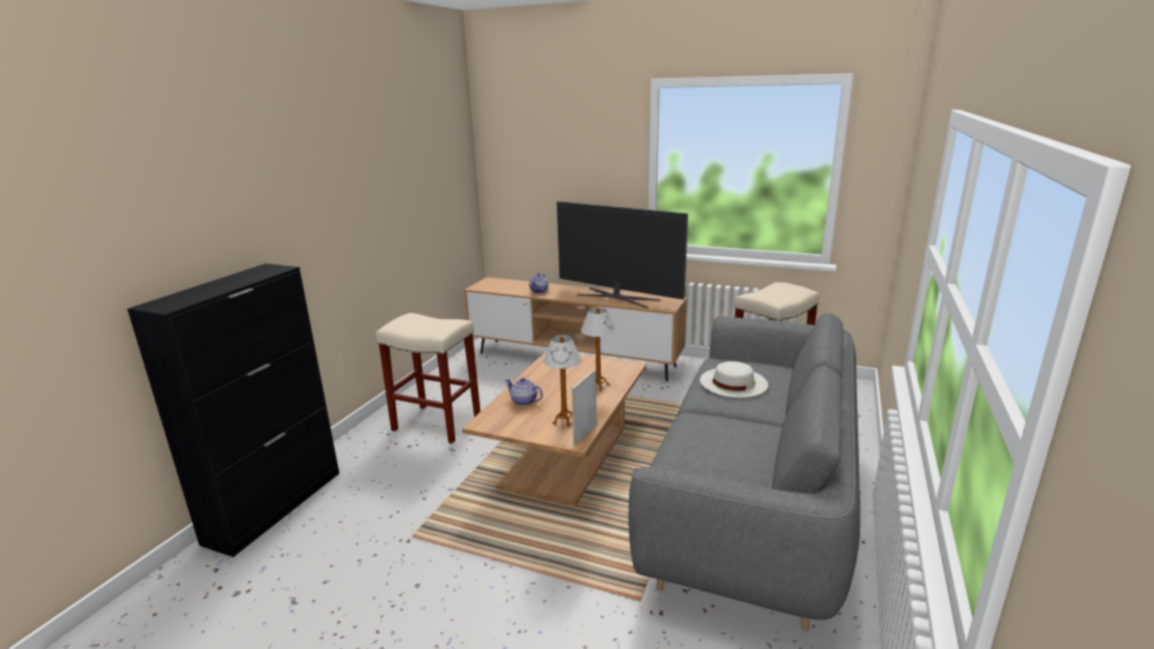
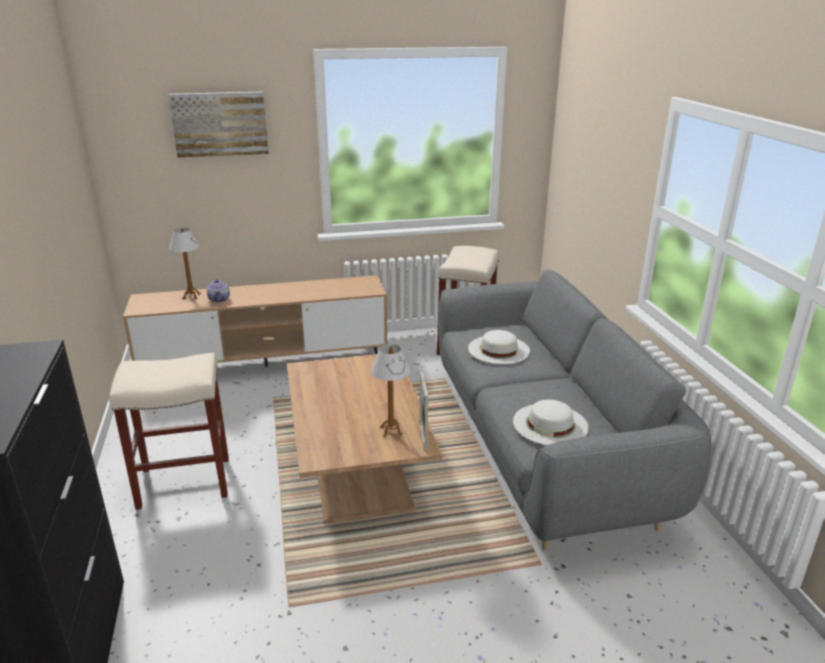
camera: 35 degrees left, 5 degrees up
teapot [505,378,543,406] -> none
television [557,201,688,308] -> none
table lamp [581,307,615,391] -> table lamp moved to [169,228,201,299]
none -> picture [168,92,269,158]
none -> white hat [513,400,589,445]

